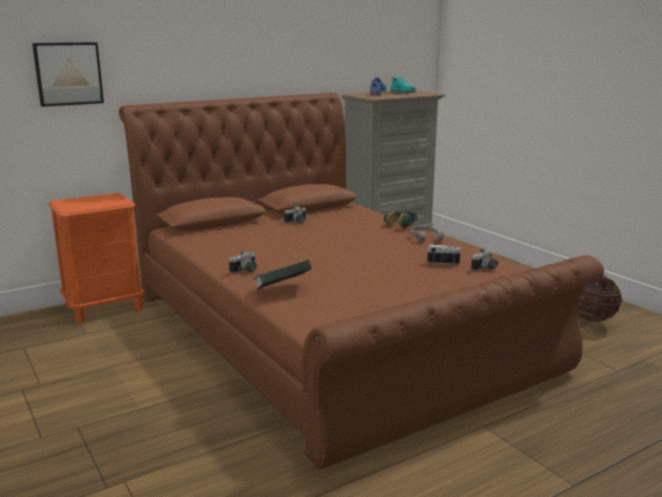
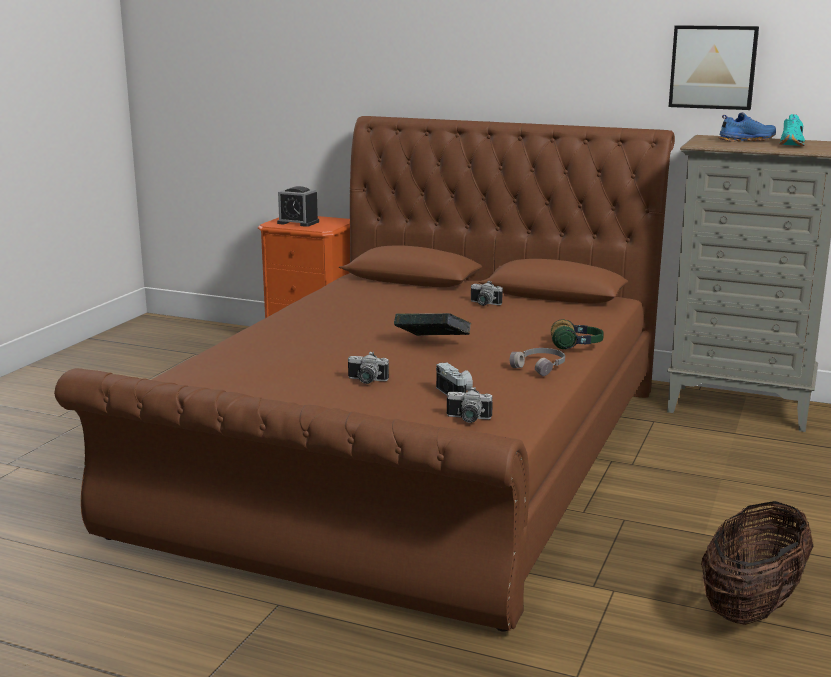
camera: 55 degrees right, 0 degrees up
picture [32,42,104,107] -> picture moved to [669,25,759,110]
camera [229,250,257,274] -> camera moved to [348,351,389,384]
book [253,260,312,290] -> book moved to [394,313,471,336]
none -> alarm clock [277,186,319,227]

